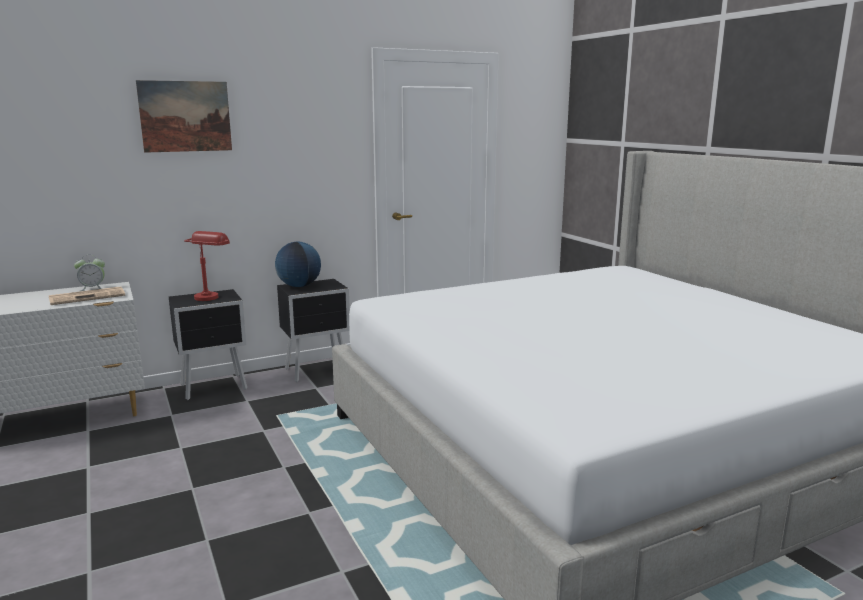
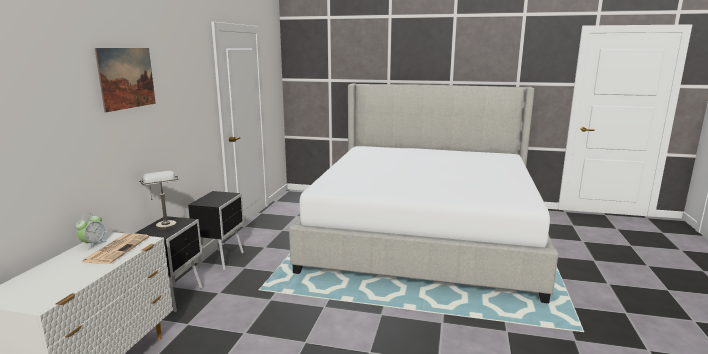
camera: 50 degrees left, 0 degrees up
red table lamp [184,231,230,301] -> grey table lamp [139,171,179,230]
globe [275,242,321,287] -> none

